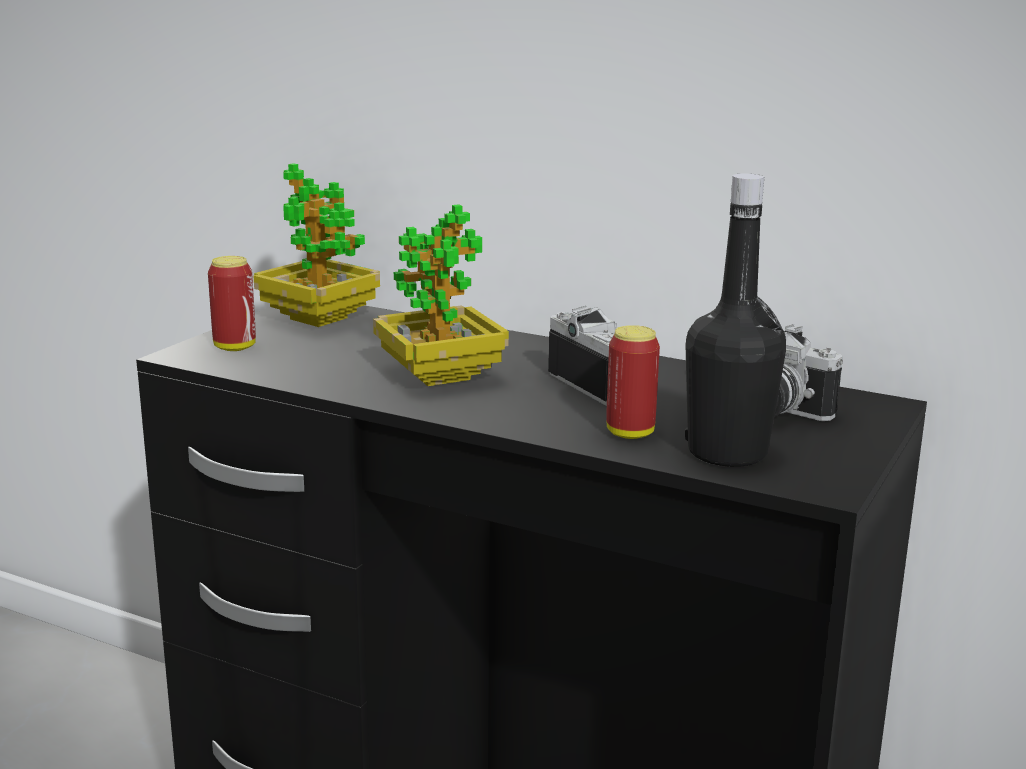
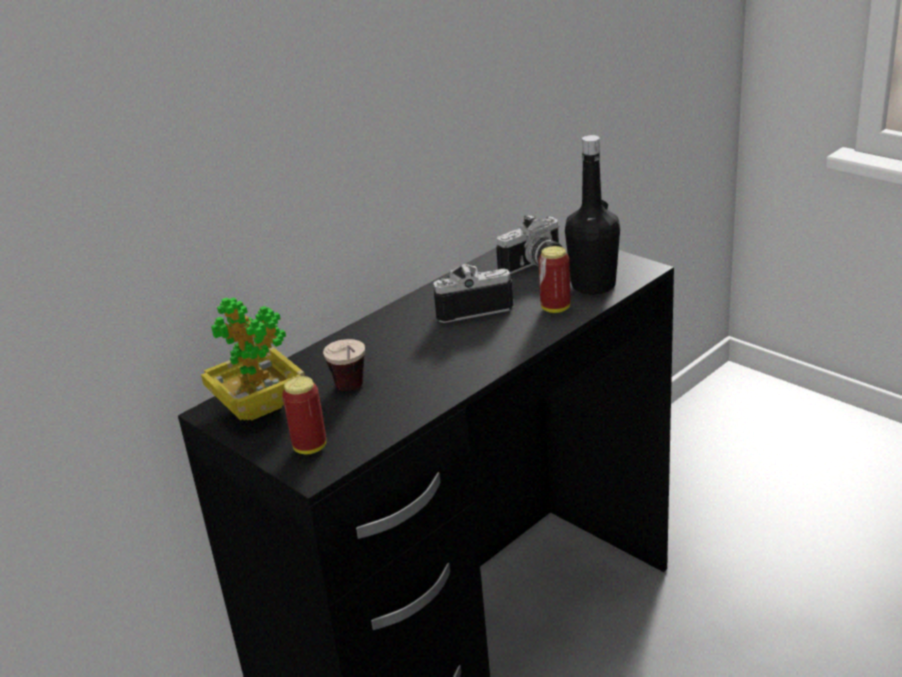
camera: 70 degrees left, 10 degrees up
potted plant [373,204,509,386] -> none
none -> cup [323,339,365,391]

